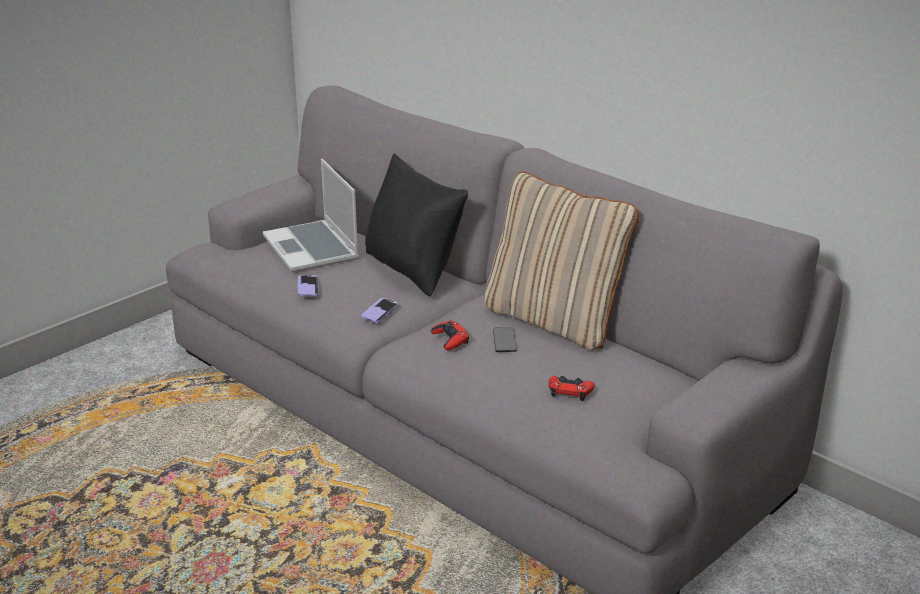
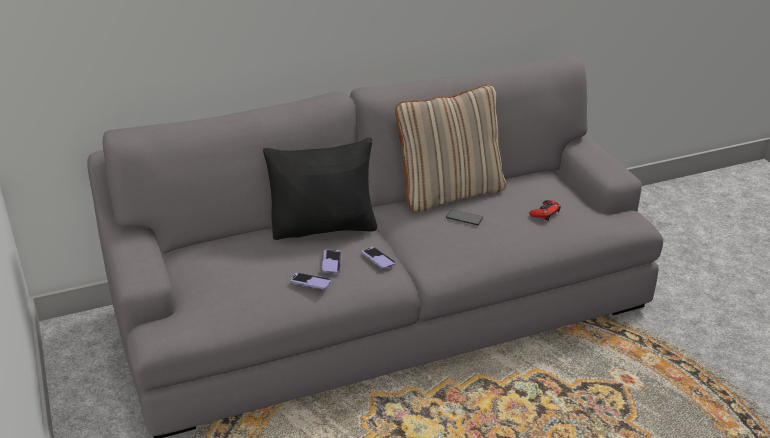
camera: 65 degrees left, 5 degrees up
laptop [263,159,359,272] -> none
red game controller [431,320,469,350] -> none
none -> phone [322,249,342,273]

